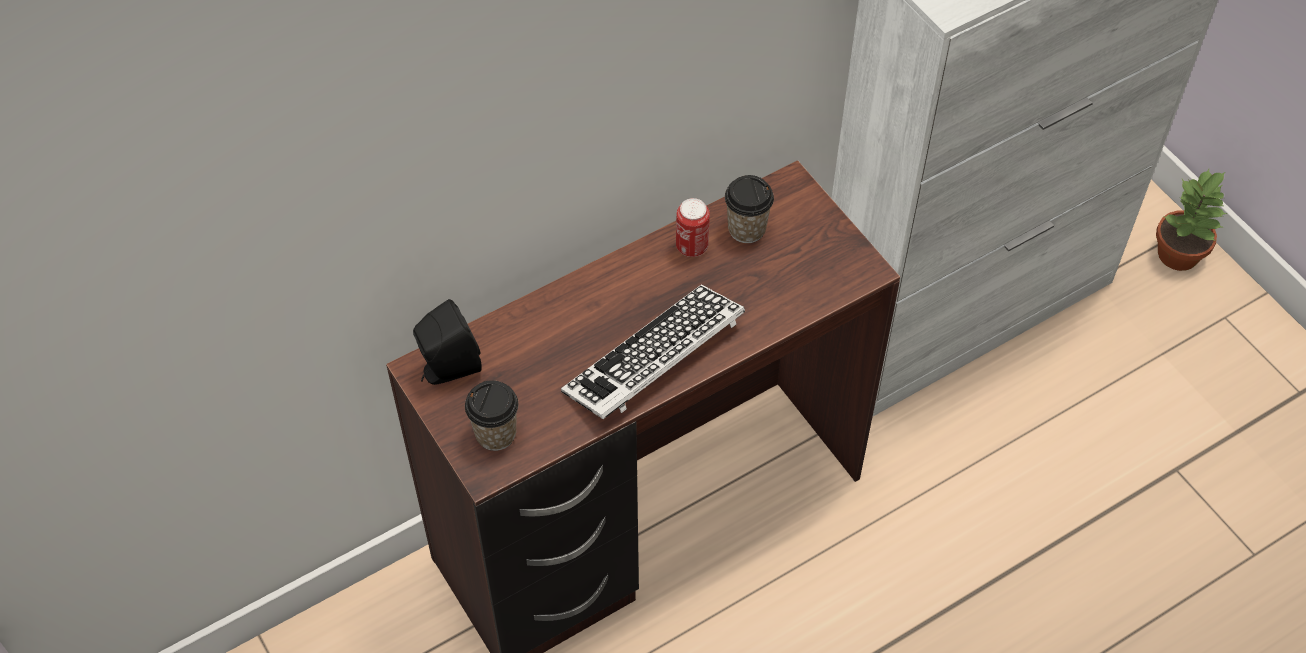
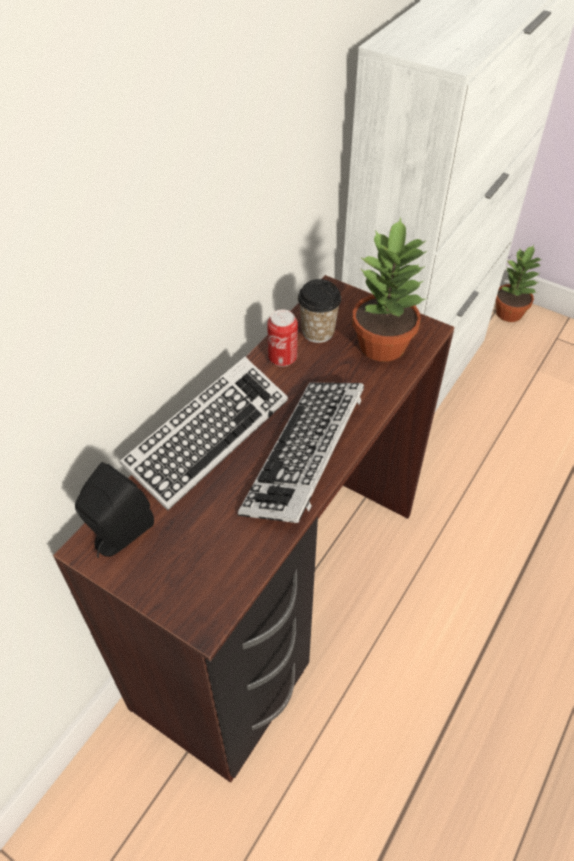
camera: 25 degrees left, 5 degrees down
cup [465,380,518,451] -> none
none -> keyboard [119,357,288,510]
none -> potted plant [352,218,427,362]

